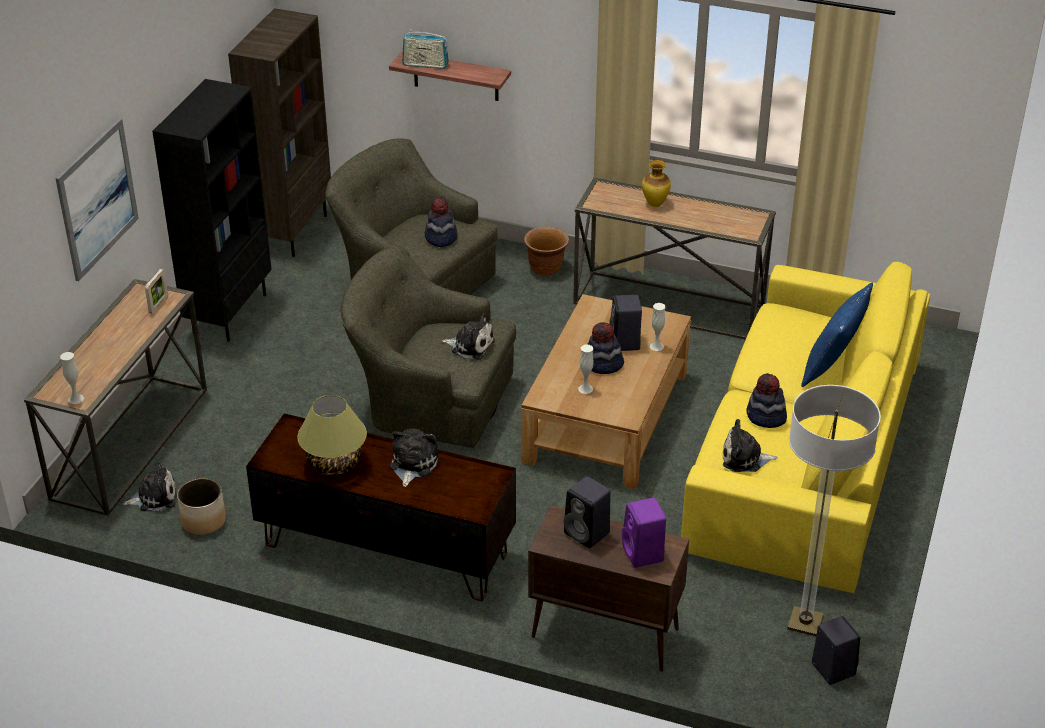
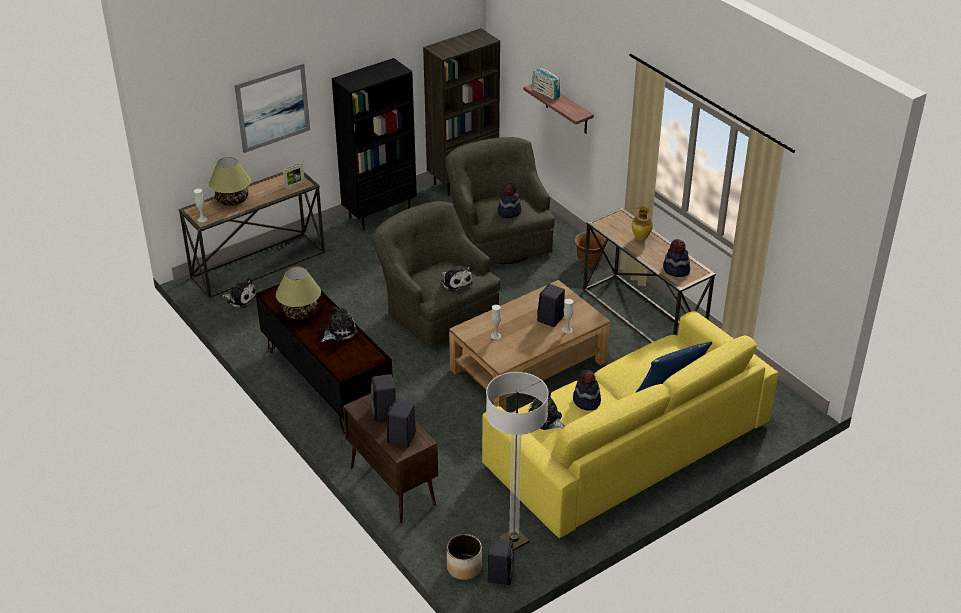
camera: 35 degrees right, 0 degrees up
planter [177,478,226,535] -> planter moved to [447,534,482,580]
hat [587,322,624,374] -> hat moved to [663,239,690,277]
purple speaker [622,498,666,568] -> black speaker [386,400,416,448]
none -> table lamp [209,157,251,206]

